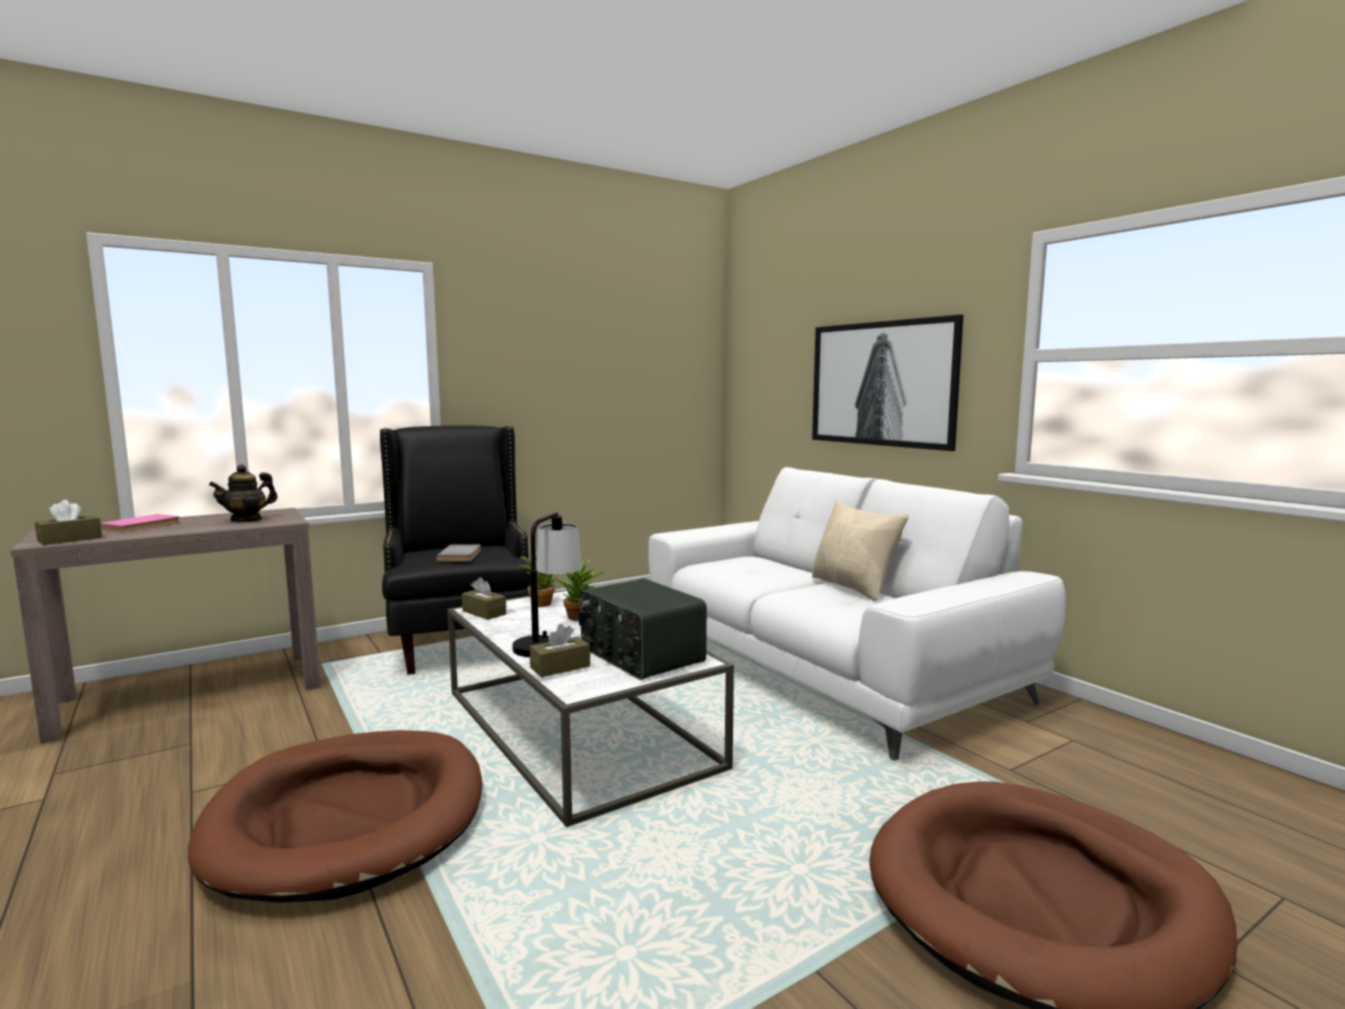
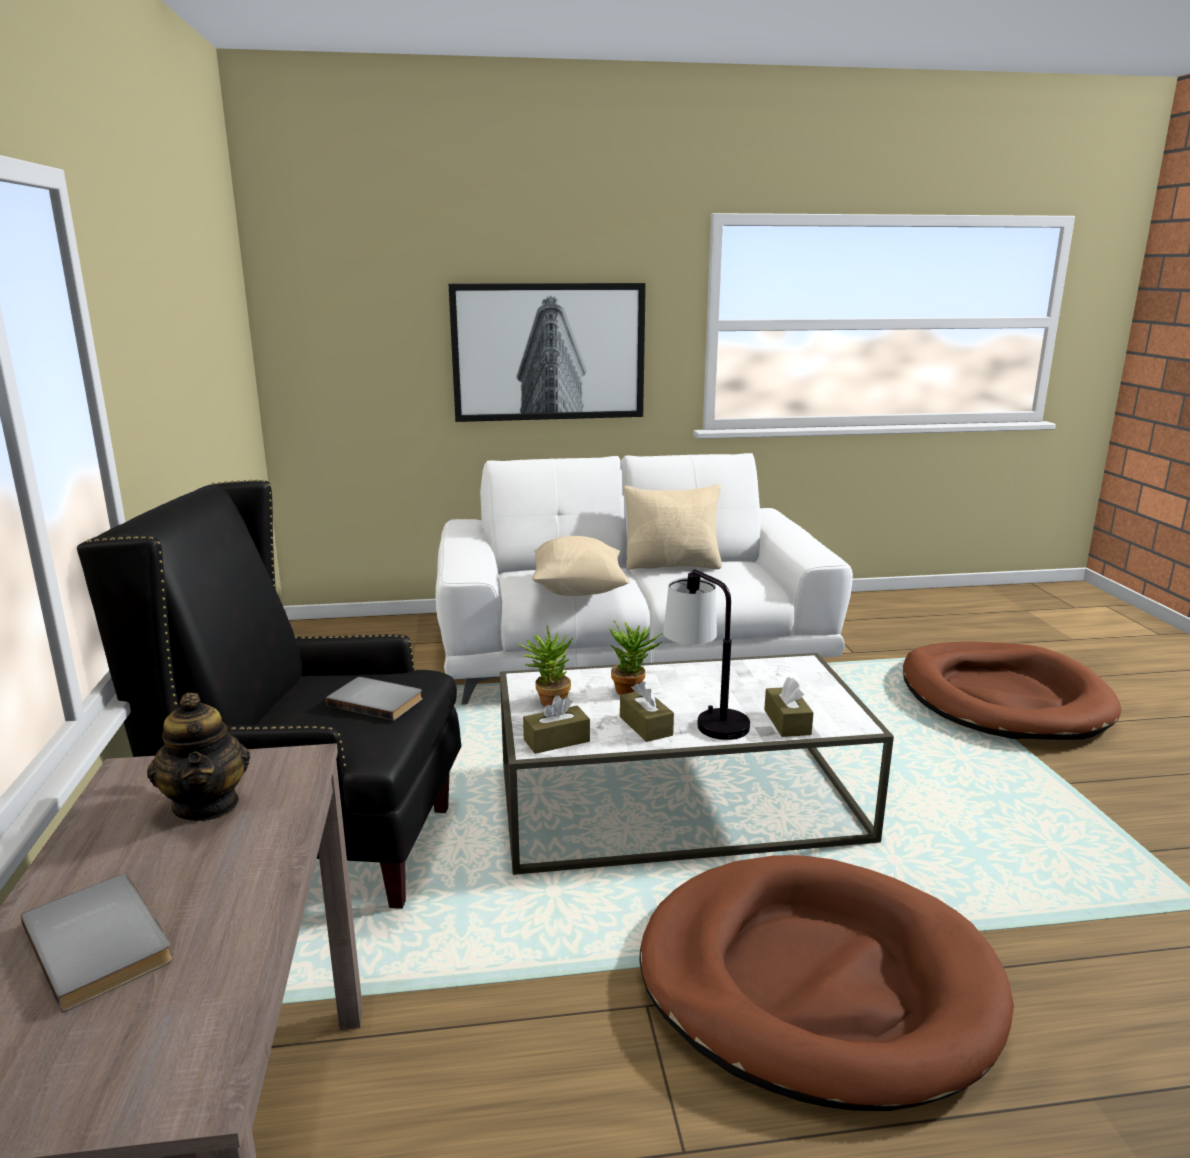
camera: 65 degrees left, 10 degrees up
brown tissue box [35,500,102,545] -> brown tissue box moved to [620,681,674,742]
pink book [101,514,179,533] -> grey book [21,874,173,1013]
radio [579,578,707,680] -> none
none -> beige pillow [532,536,630,596]

